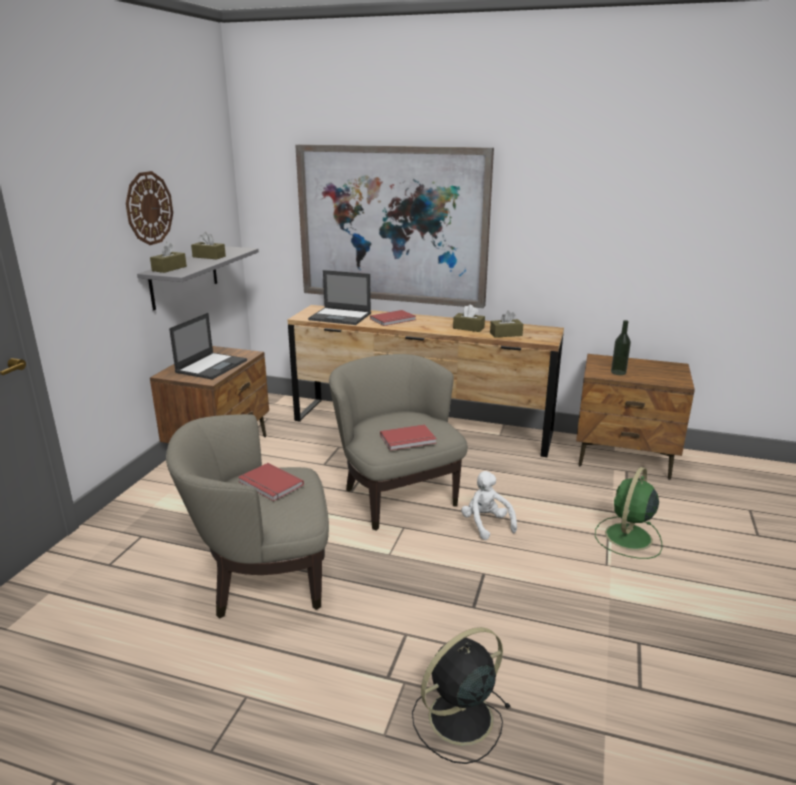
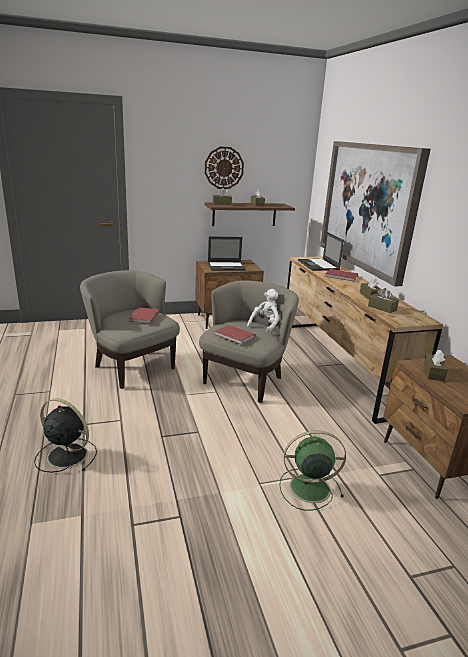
camera: 55 degrees right, 0 degrees up
grey shelf [137,246,259,310] -> brown shelf [204,202,295,226]
white plush toy [461,471,517,540] -> white plush toy moved to [247,289,279,334]
bottle [611,320,631,375] -> brown tissue box [423,350,448,382]

